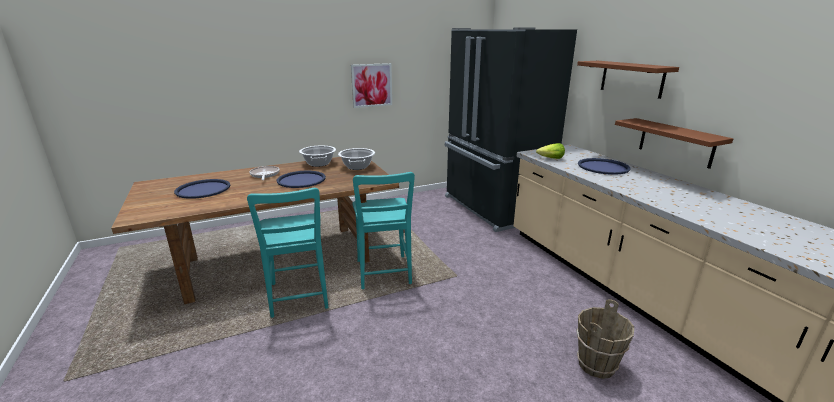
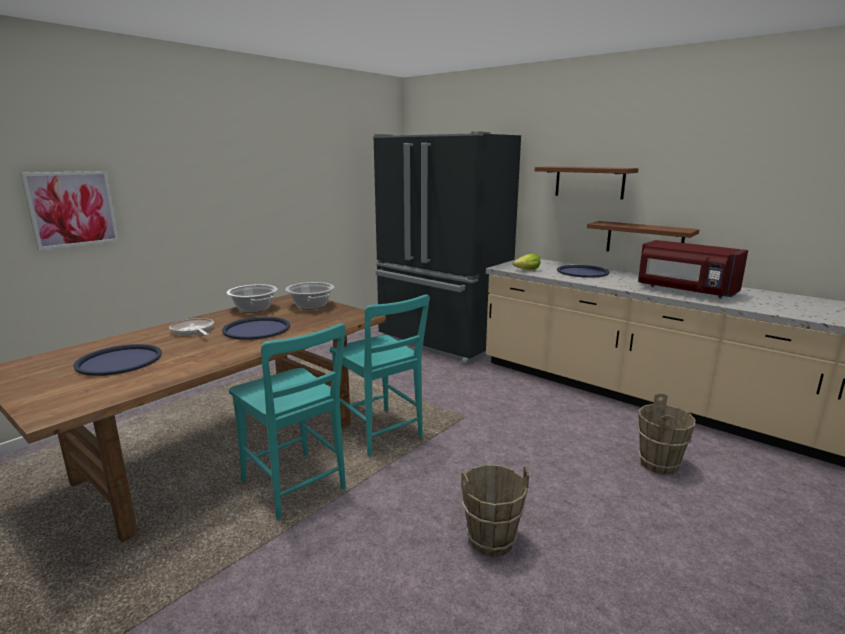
camera: 25 degrees left, 5 degrees down
picture [351,63,392,108] -> picture moved to [21,171,119,251]
none -> brown bucket [461,464,529,557]
none -> red microwave [638,240,748,298]

